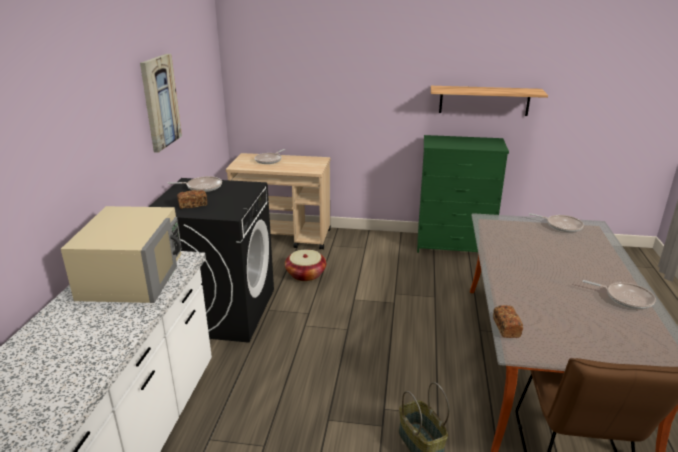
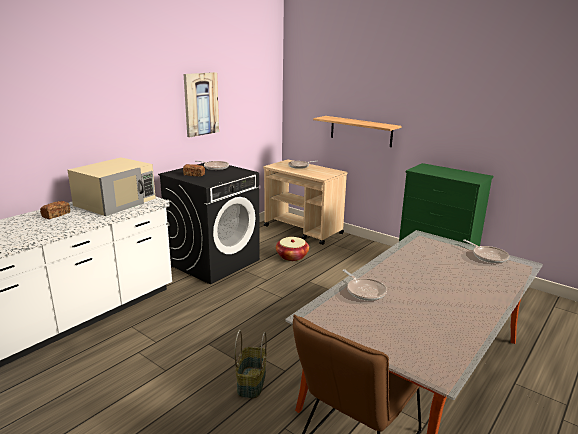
camera: 30 degrees right, 5 degrees down
shelf [431,86,548,116] -> shelf moved to [313,116,402,147]
bread [493,305,523,338] -> bread moved to [40,201,70,219]
frying pan [582,280,656,309] -> frying pan moved to [342,269,387,301]

